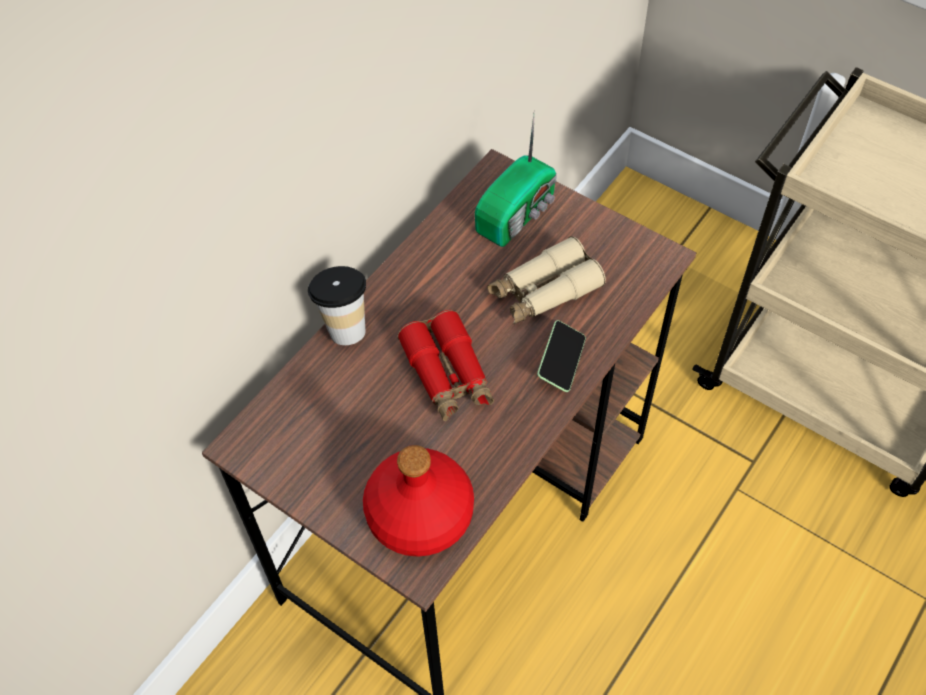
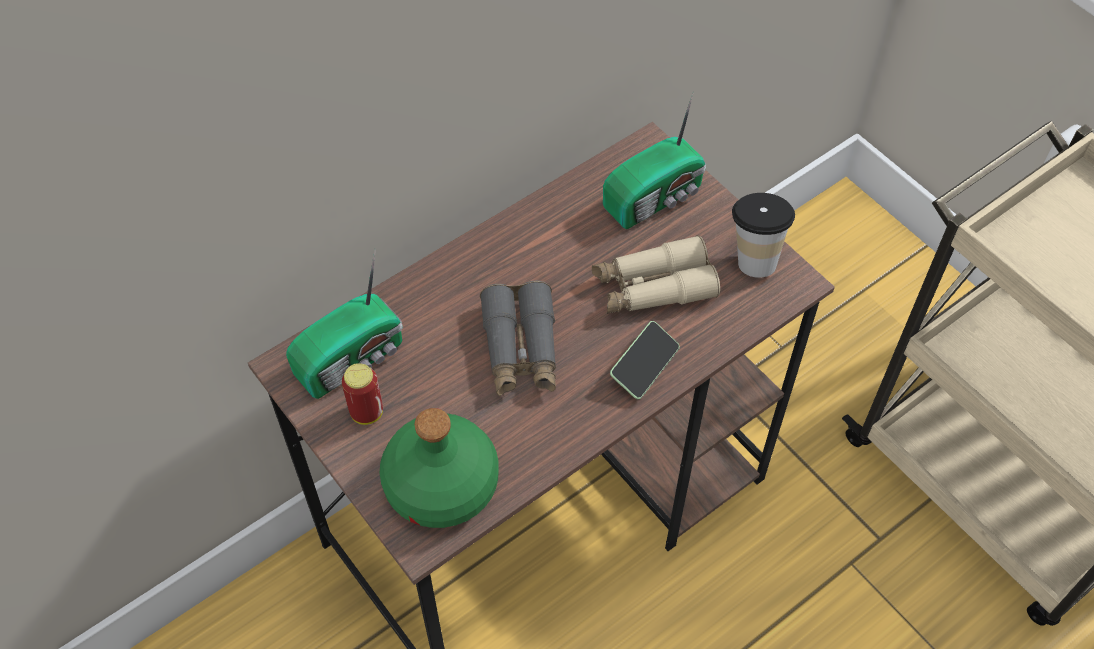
camera: 15 degrees right, 0 degrees up
cup [308,266,366,345] -> cup moved to [732,193,795,278]
red bottle [363,445,474,557] -> green bottle [380,408,499,528]
red binoculars [397,310,494,421] -> grey binoculars [480,281,556,396]
none -> radio [286,248,403,399]
none -> can [342,363,383,425]

